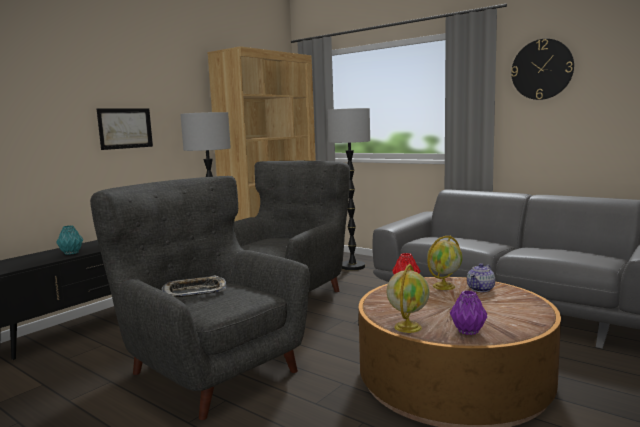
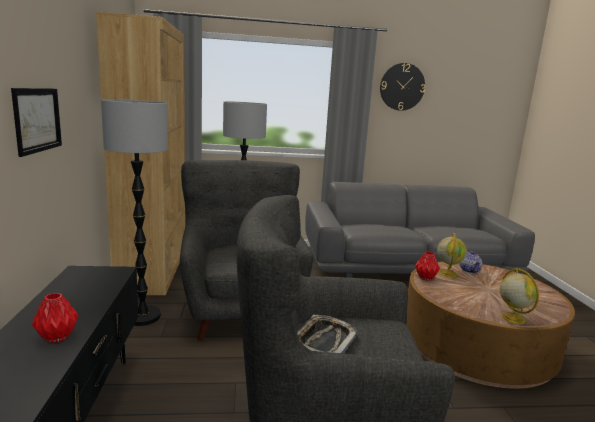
camera: 45 degrees left, 5 degrees up
turquoise vase [56,225,83,255] -> red vase [32,293,78,343]
purple vase [450,290,487,335] -> none

